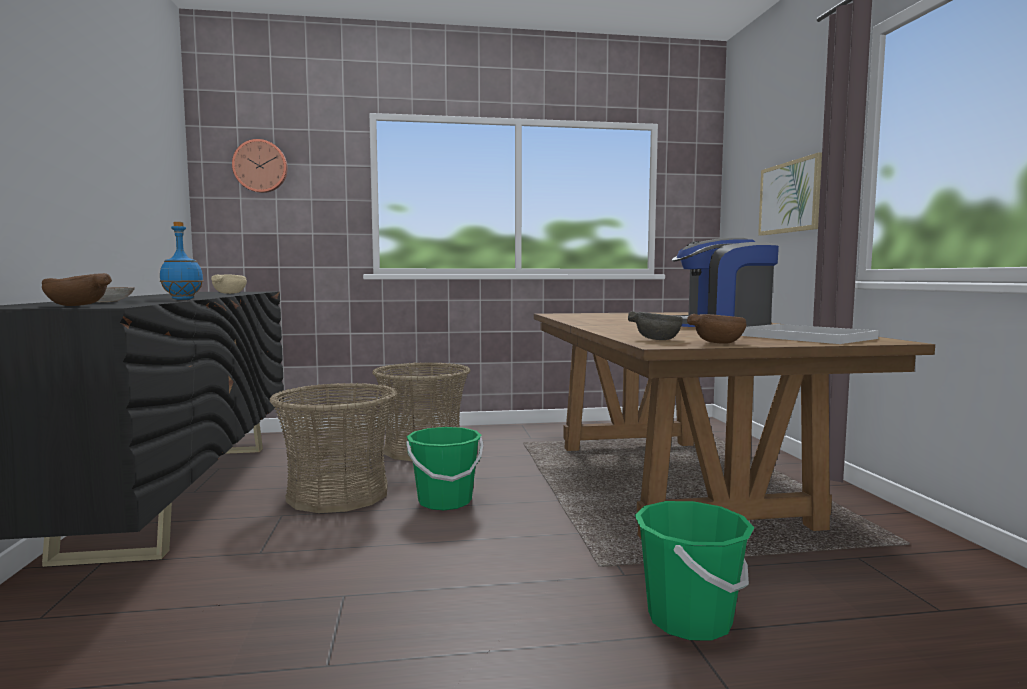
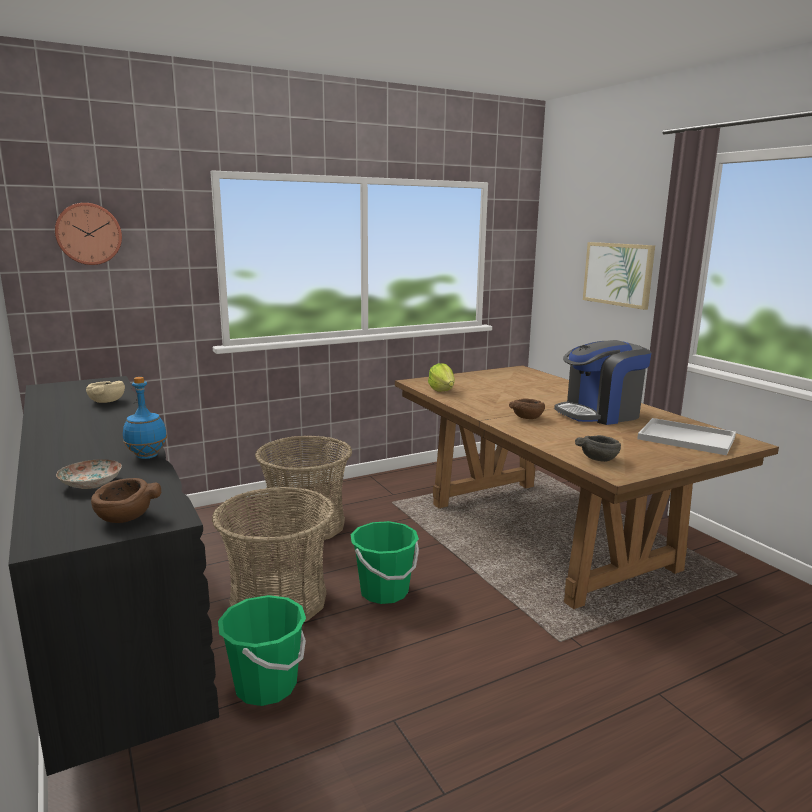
camera: 20 degrees left, 10 degrees up
green bucket [635,501,754,641] -> green bucket moved to [218,595,306,706]
brown bowl [687,314,746,344] -> brown bowl moved to [509,398,545,419]
none -> lettuce [428,363,455,392]

